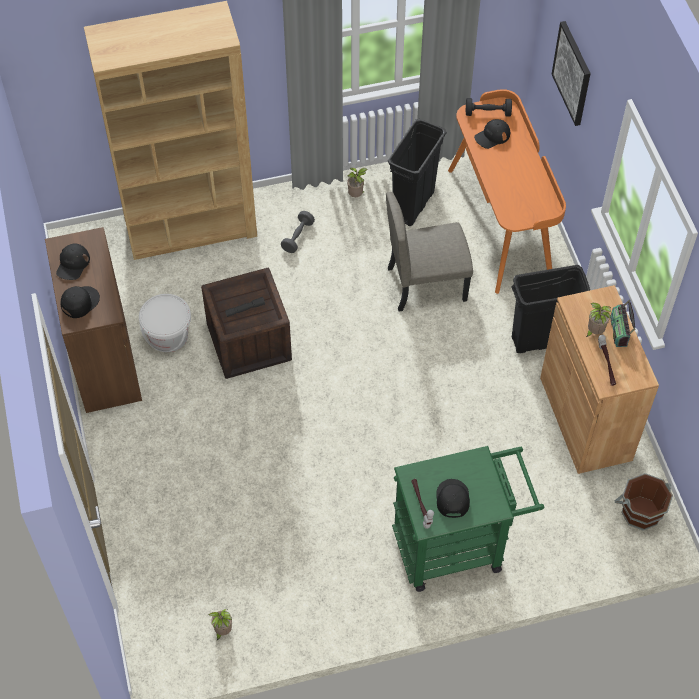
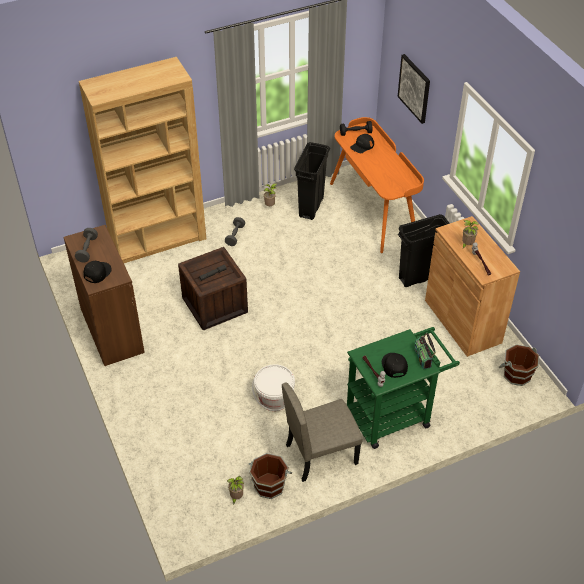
camera: 10 degrees left, 10 degrees down
black cap [56,244,90,280] -> grey dumbbell [75,228,98,263]
white bucket [139,294,191,352] -> white bucket moved to [252,364,295,411]
beige chair [386,192,473,311] -> beige chair moved to [282,383,363,482]
radio [610,300,635,347] -> radio moved to [414,332,436,369]
none -> brown bucket [249,453,292,499]

